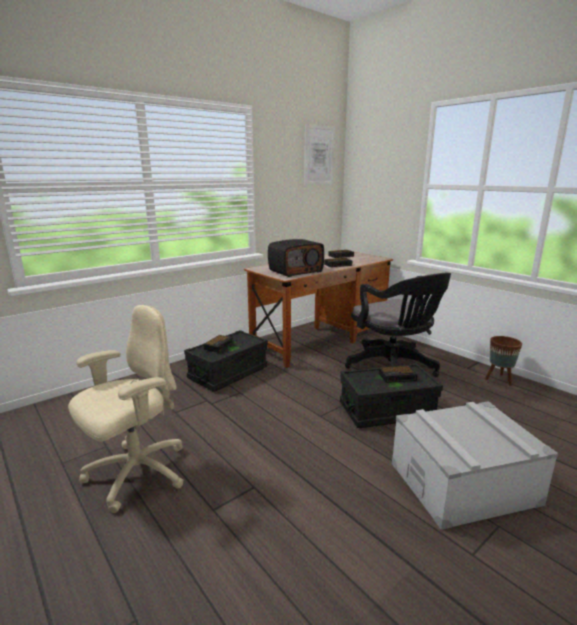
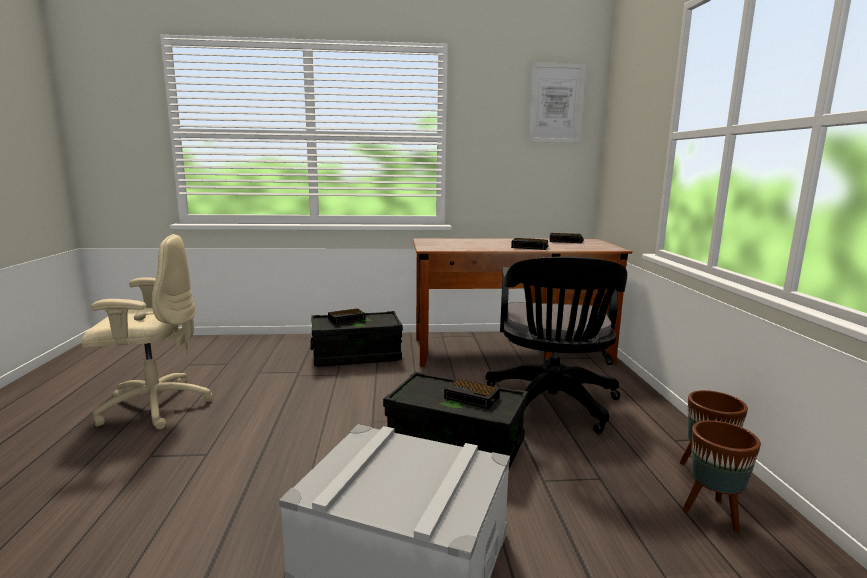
camera: 35 degrees right, 5 degrees down
radio [268,239,324,277] -> none
none -> brown planter [683,420,761,532]

